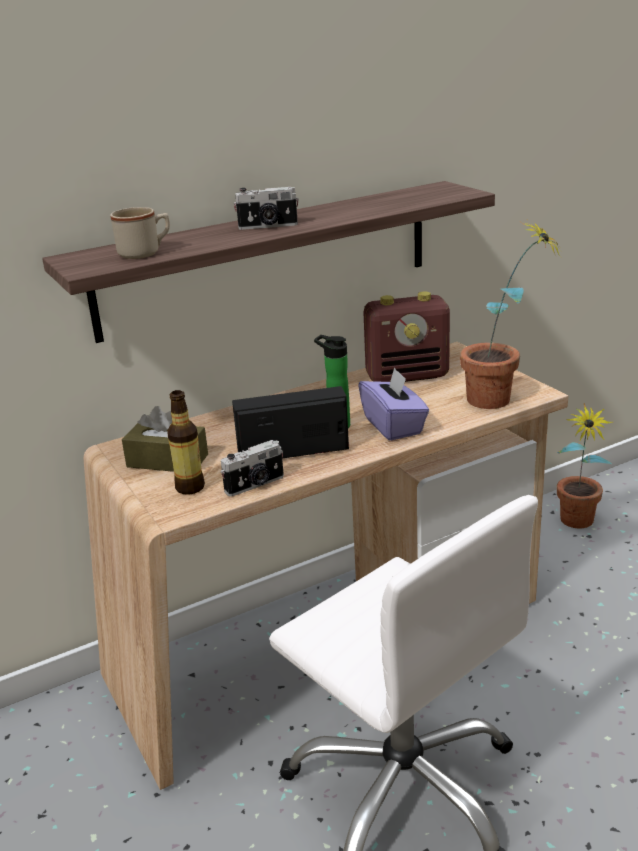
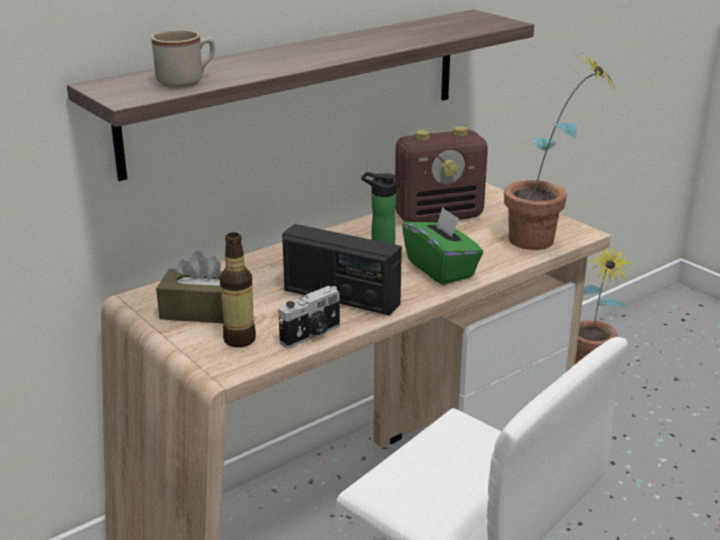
camera: 10 degrees left, 0 degrees up
radio [232,386,349,458] -> radio turned 135 degrees counterclockwise [282,224,402,315]
camera [234,187,299,230] -> none
purple tissue box [358,367,429,441] -> green tissue box [402,207,484,285]

